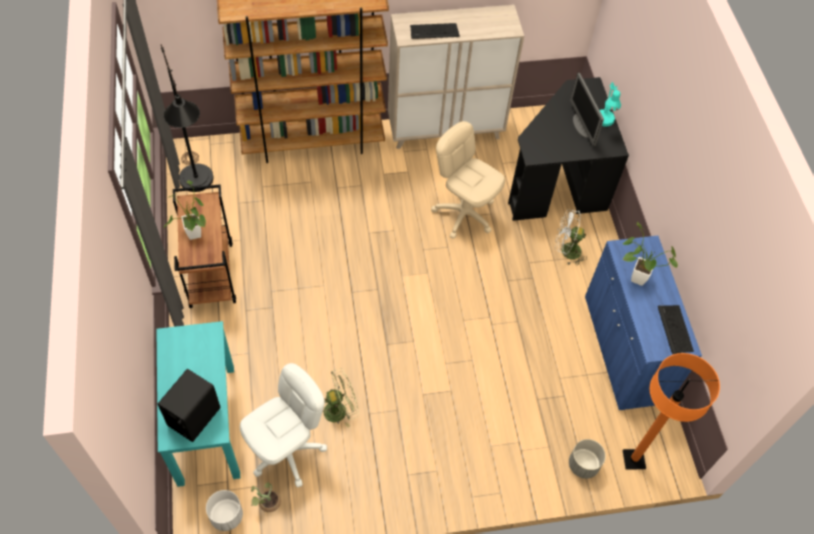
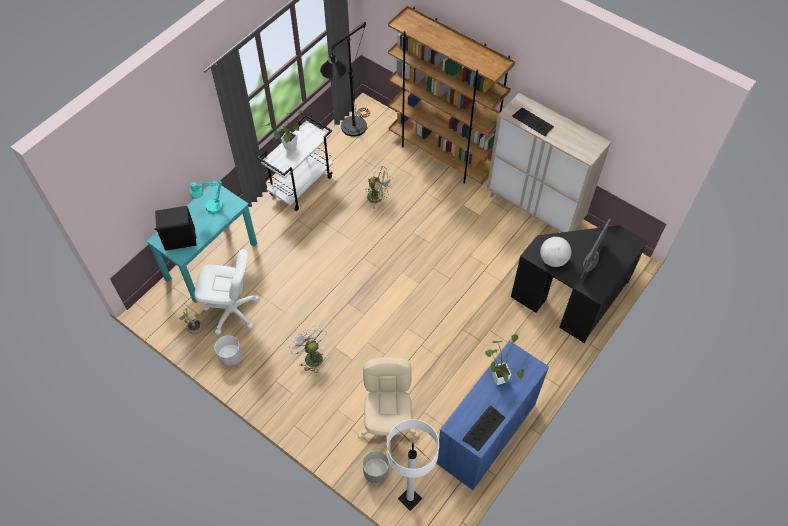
camera: 50 degrees right, 0 degrees up
brown cart [173,185,236,308] -> white cart [257,114,333,211]
white planter [206,490,243,531] -> white planter moved to [215,335,242,366]
green fan [322,368,359,427] -> green fan moved to [367,166,393,209]
beige office chair [431,121,505,239] -> beige office chair moved to [358,357,420,456]
white fan [555,209,586,265] -> white fan moved to [288,325,327,373]
turquoise table lamp [600,82,621,127] -> turquoise table lamp moved to [190,181,223,214]
orange floor lamp [622,353,720,470] -> white floor lamp [387,419,439,511]
none -> globe [540,237,571,267]

